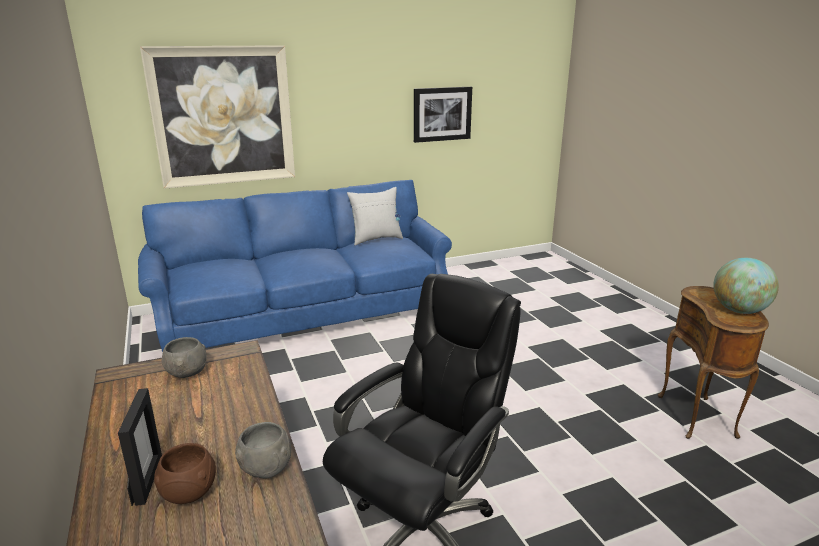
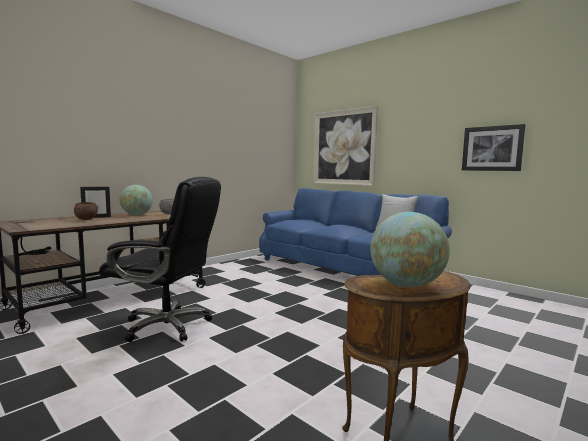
camera: 65 degrees right, 15 degrees down
grey bowl [235,422,291,478] -> none
none -> globe [119,185,153,215]

